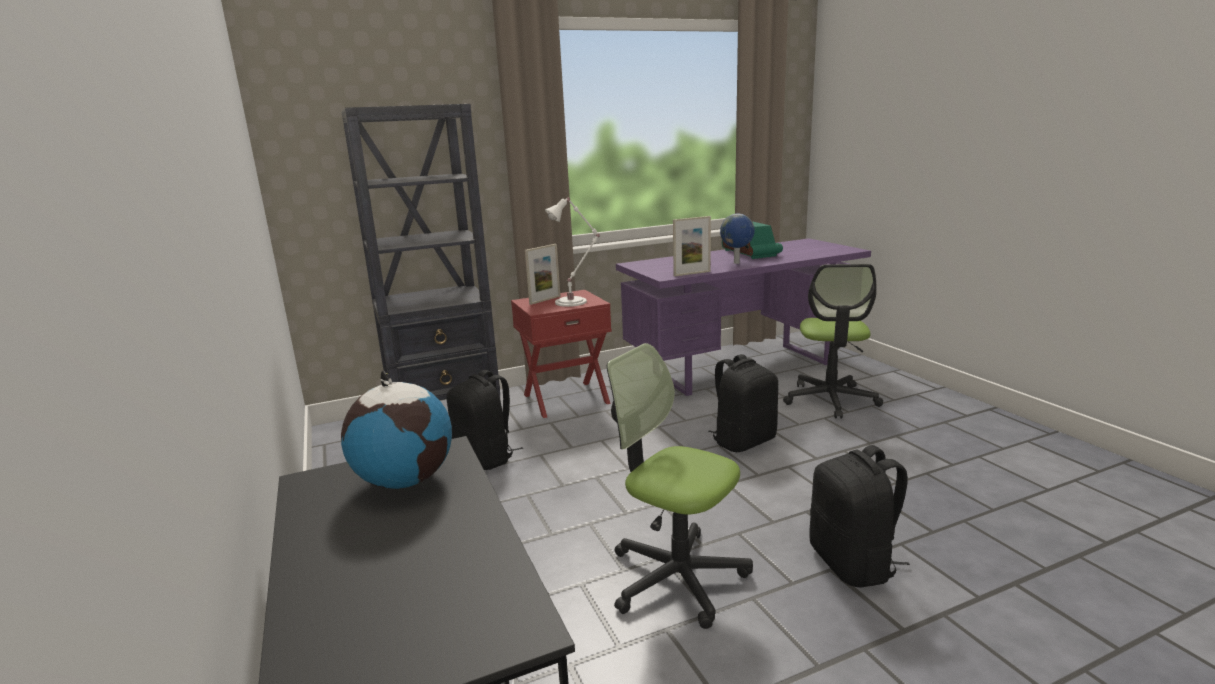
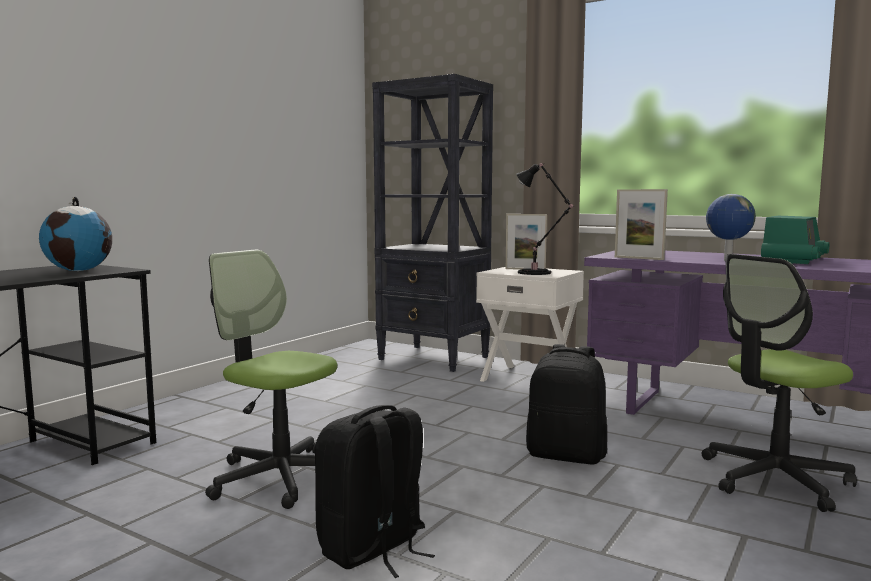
camera: 55 degrees right, 10 degrees down
black backpack [447,370,523,470] -> none
red nightstand [511,290,611,418] -> white nightstand [476,267,584,382]
white table lamp [545,197,600,307] -> black table lamp [516,163,573,275]
office chair [607,343,753,629] -> office chair turned 60 degrees counterclockwise [205,249,337,509]

